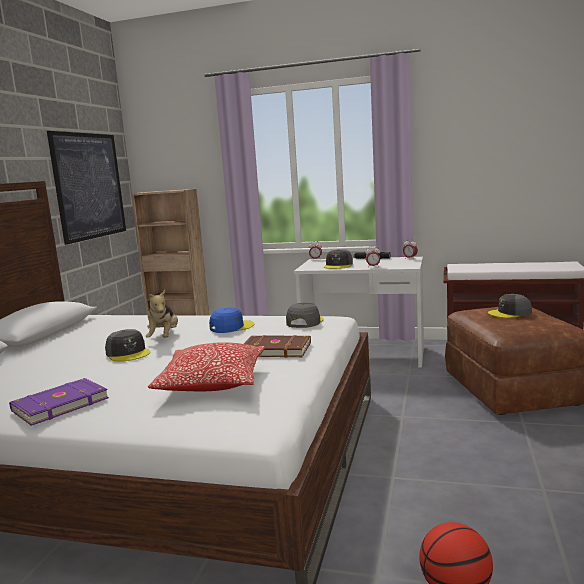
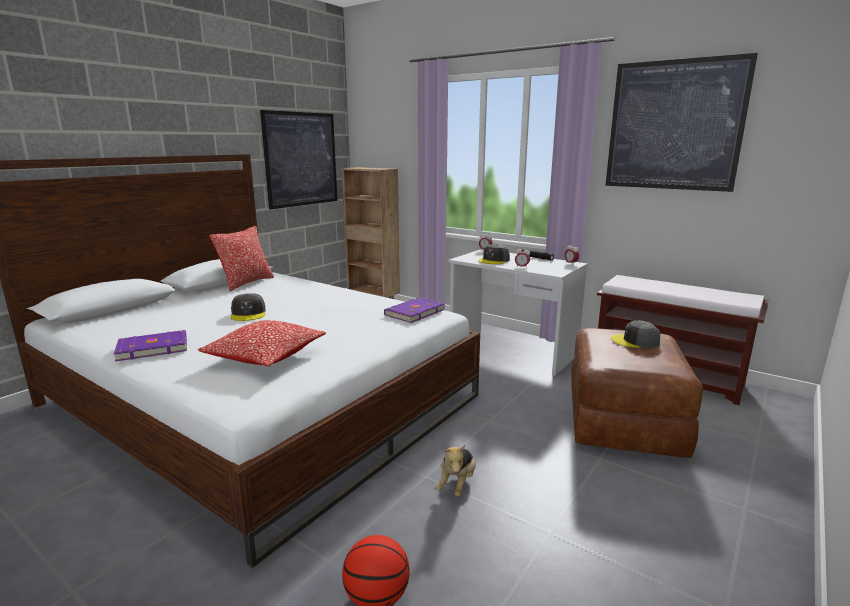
camera: 20 degrees right, 5 degrees up
plush toy [146,290,178,338] -> plush toy moved to [436,445,476,497]
blue cap [209,307,254,333] -> none
brown book [244,335,311,358] -> none
grey cap [286,303,324,328] -> purple book [384,298,444,323]
none -> pillow [210,226,274,291]
none -> picture [605,53,758,192]

